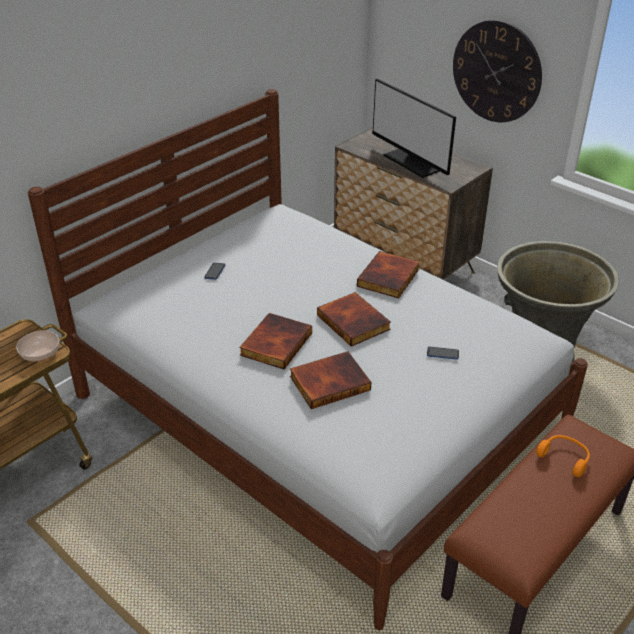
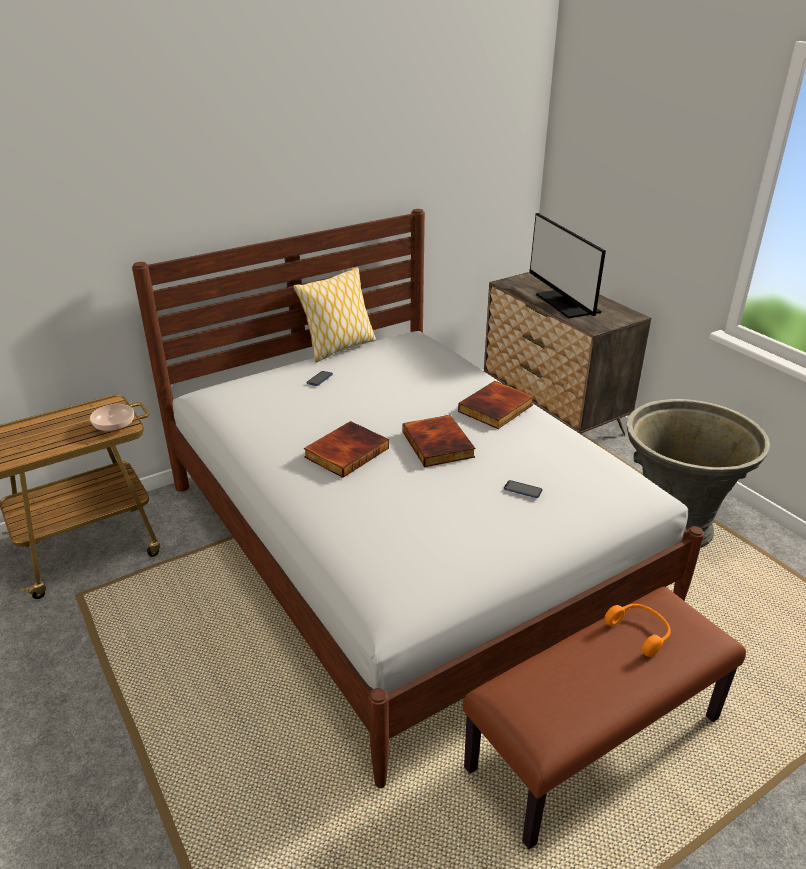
camera: 15 degrees right, 5 degrees down
book [290,351,371,409] -> none
wall clock [453,20,542,122] -> none
none -> pillow [293,266,376,363]

